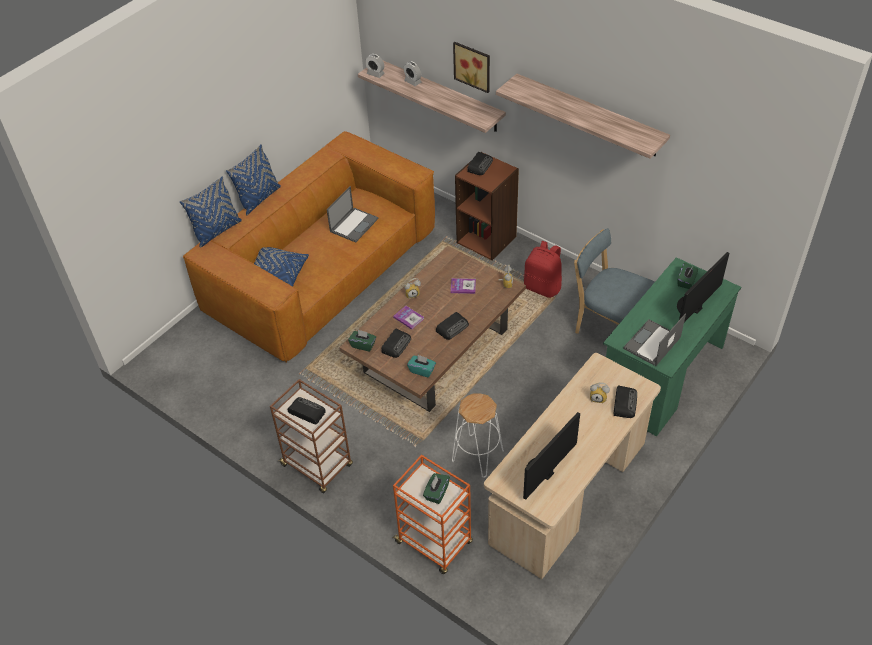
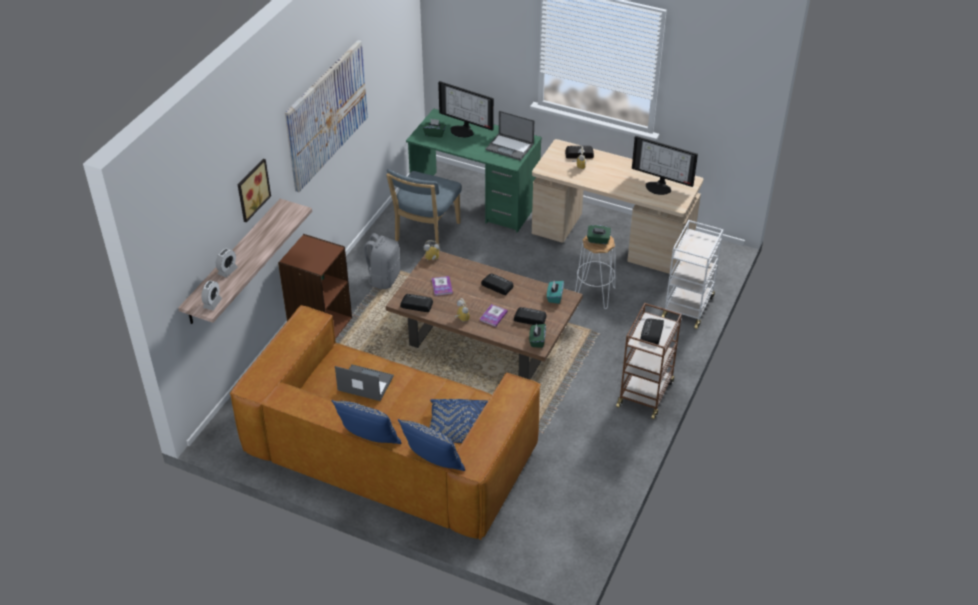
camera: 105 degrees left, 5 degrees down
orange cart [393,455,473,574] -> white cart [662,220,724,329]
green tissue box [423,473,450,504] -> green tissue box moved to [587,225,611,244]
radio [467,152,493,175] -> radio moved to [400,294,433,312]
shelf [496,74,670,159] -> picture [285,40,368,192]
red backpack [524,241,562,298] -> grey backpack [361,233,401,289]

